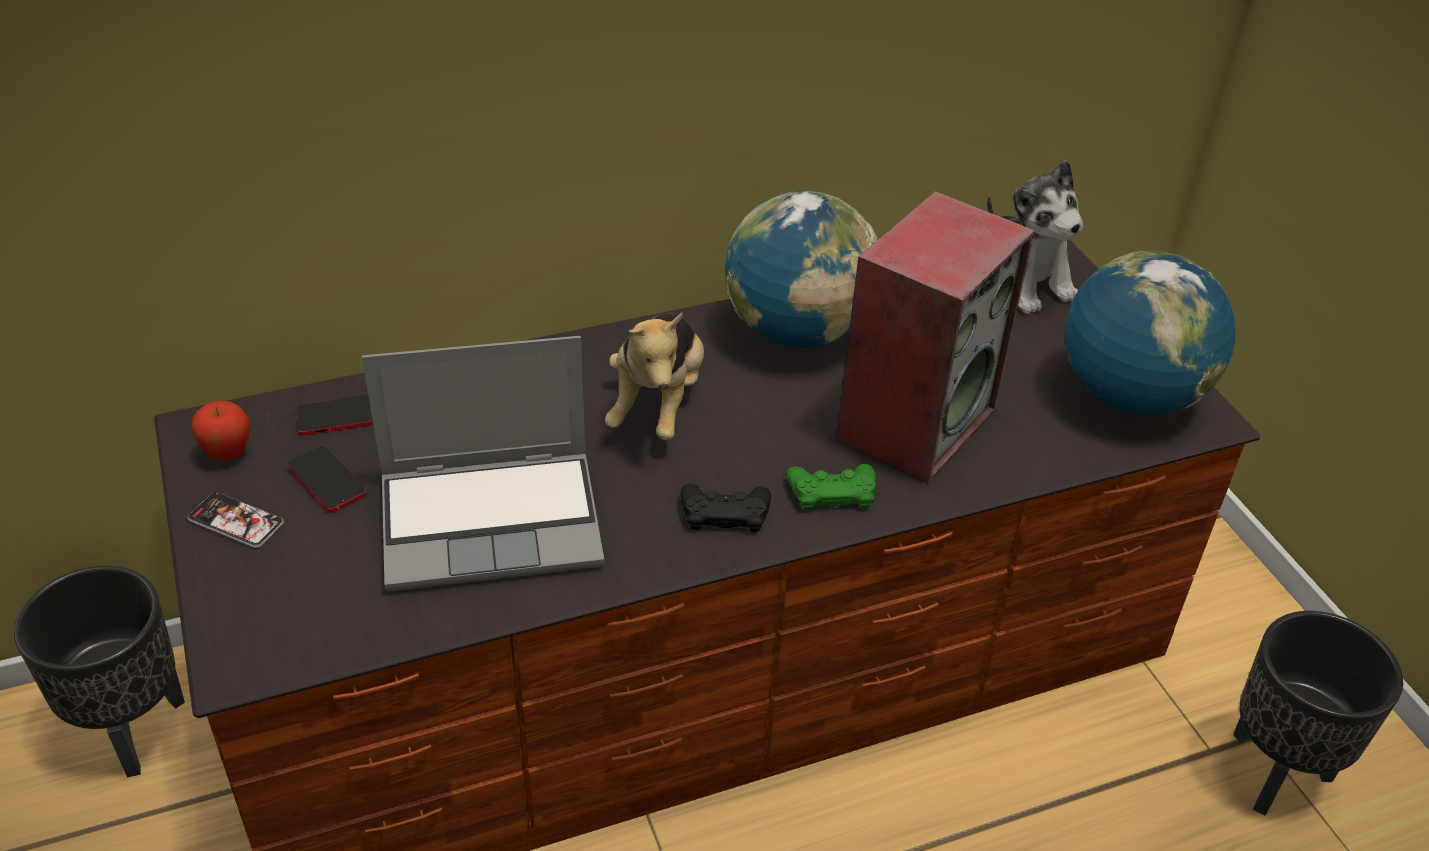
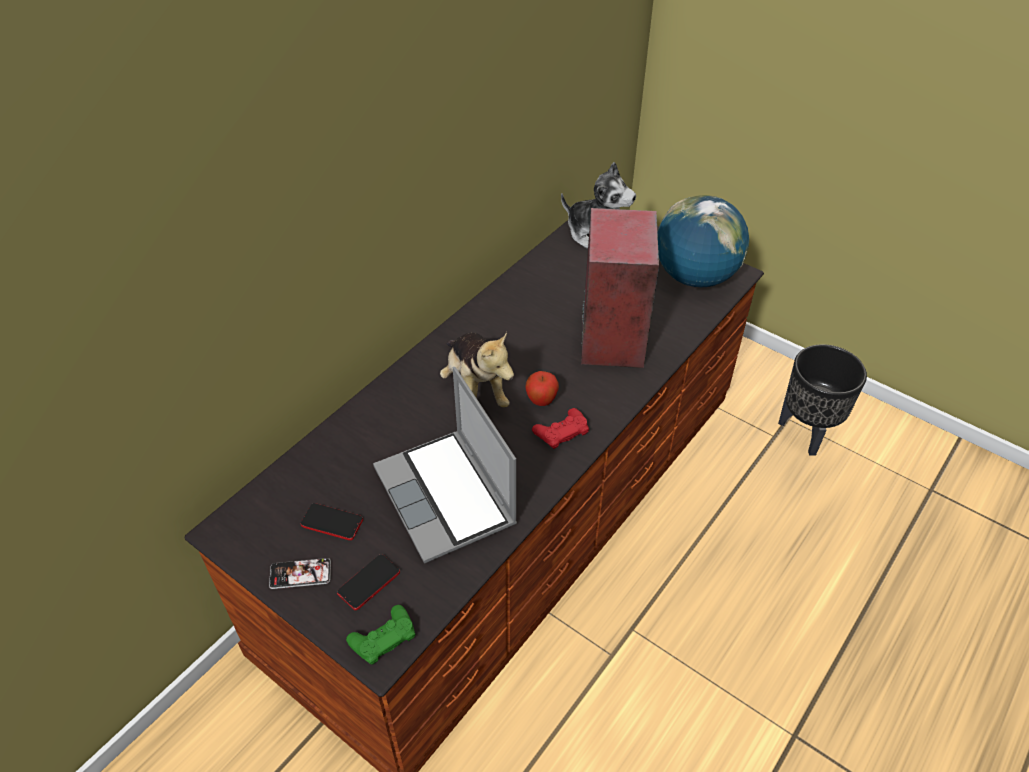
camera: 30 degrees left, 5 degrees up
black planter [14,566,185,778] -> none
apple [191,401,250,461] -> apple moved to [526,371,559,406]
phone [296,395,373,435] -> phone moved to [337,554,400,610]
laptop [362,336,605,591] -> laptop turned 105 degrees clockwise [373,367,517,564]
black game controller [680,484,771,532] -> red game controller [532,408,589,449]
globe [725,190,877,348] -> none
green game controller [787,464,876,511] -> green game controller moved to [346,605,416,665]

